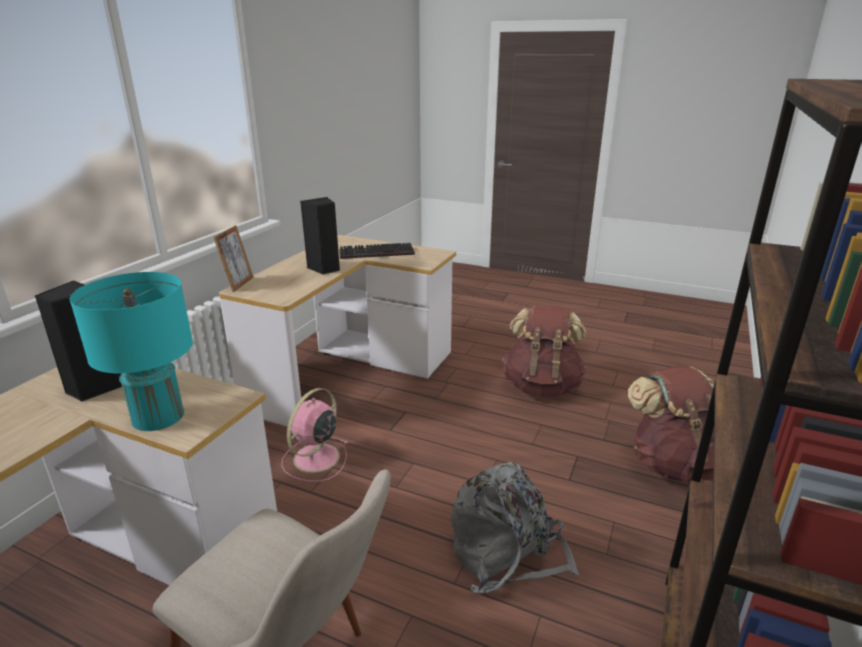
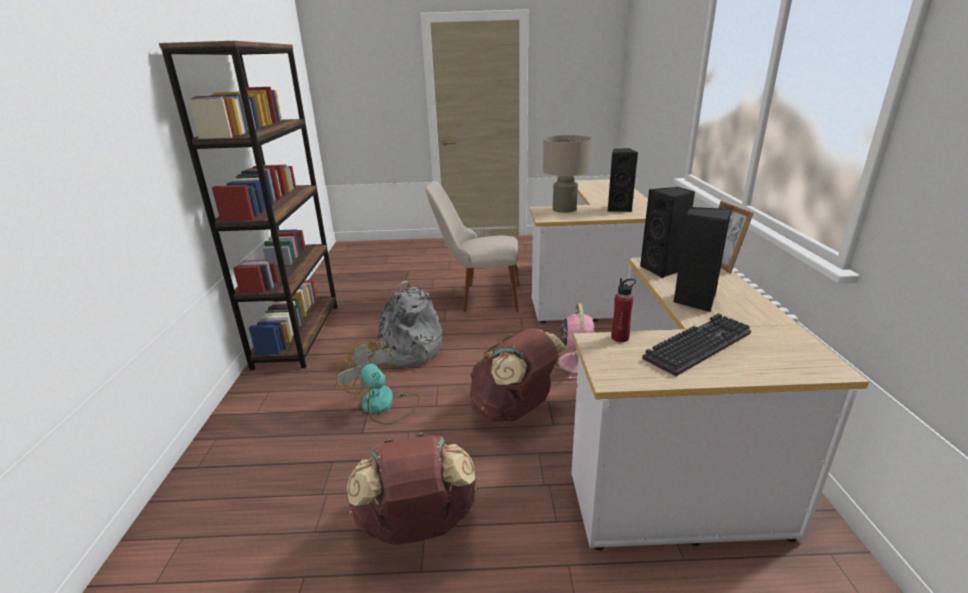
camera: 155 degrees right, 0 degrees up
turquoise table lamp [70,272,193,431] -> beige table lamp [543,135,592,213]
brown backpack [628,365,714,484] -> brown backpack moved to [470,329,567,422]
none -> fan [336,341,420,425]
none -> red bottle [611,278,636,342]
none -> black speaker [640,187,695,278]

